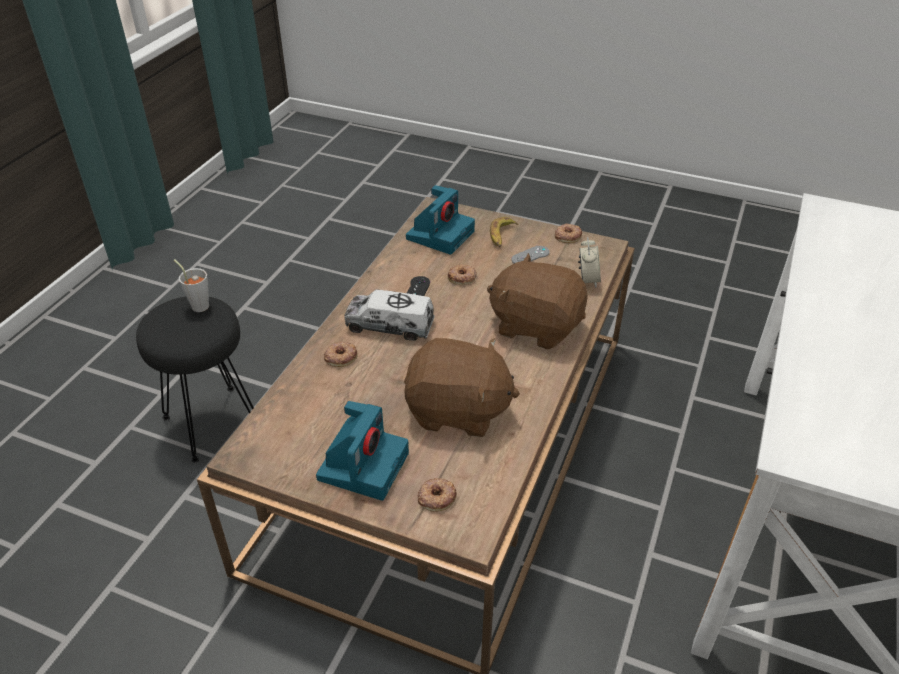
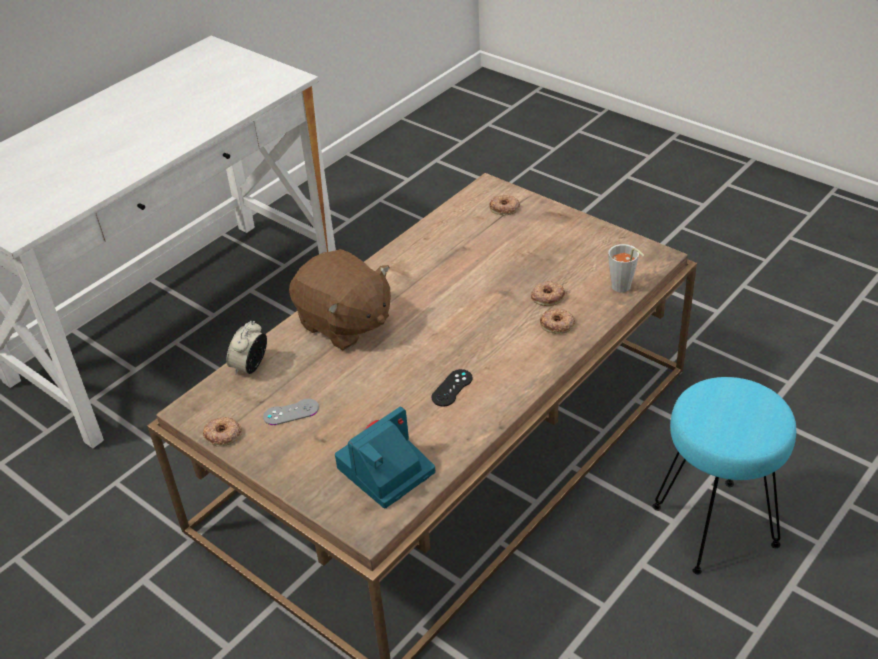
camera: 160 degrees left, 0 degrees up
black stool [136,296,254,462] -> turquoise stool [653,377,796,574]
grey cup [174,259,209,312] -> grey cup moved to [608,244,644,293]
camera [316,401,409,501] -> none
toy truck [344,290,435,341] -> none
brown plush toy [404,338,520,437] -> none
donut [448,264,477,285] -> donut moved to [531,281,565,306]
banana [490,217,518,247] -> none

